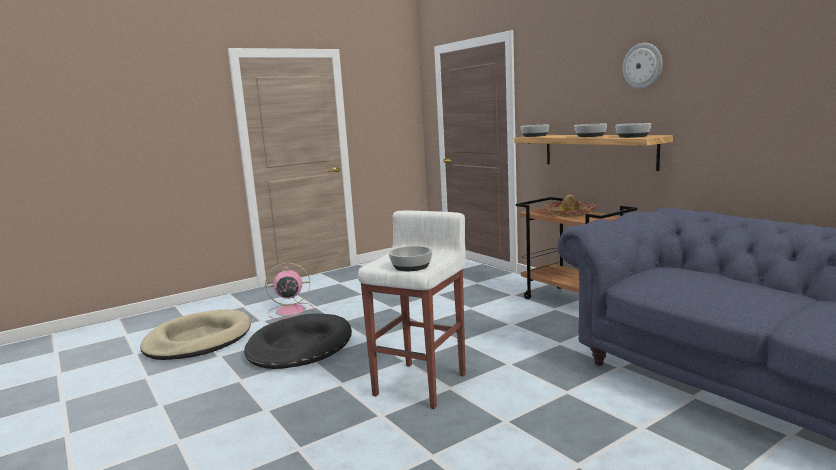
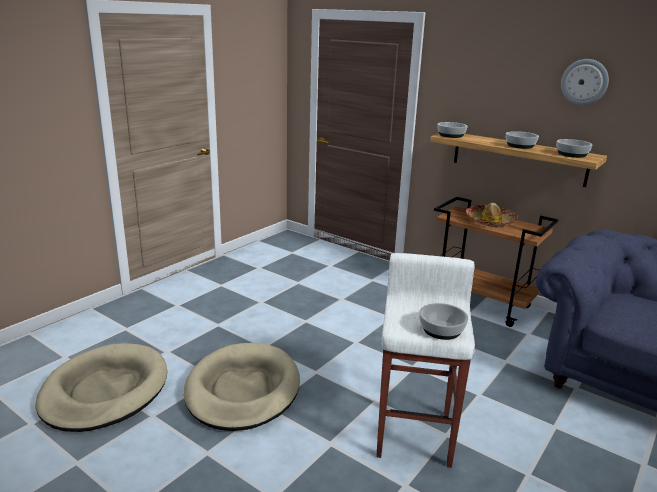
camera: 20 degrees left, 10 degrees up
black dog bed [244,313,352,369] -> beige dog bed [184,343,300,431]
pink fan [265,263,314,319] -> none

